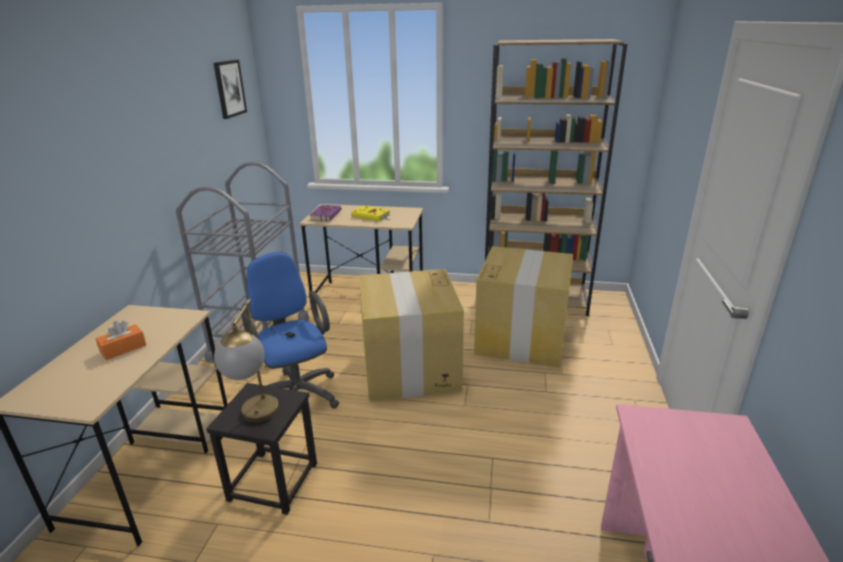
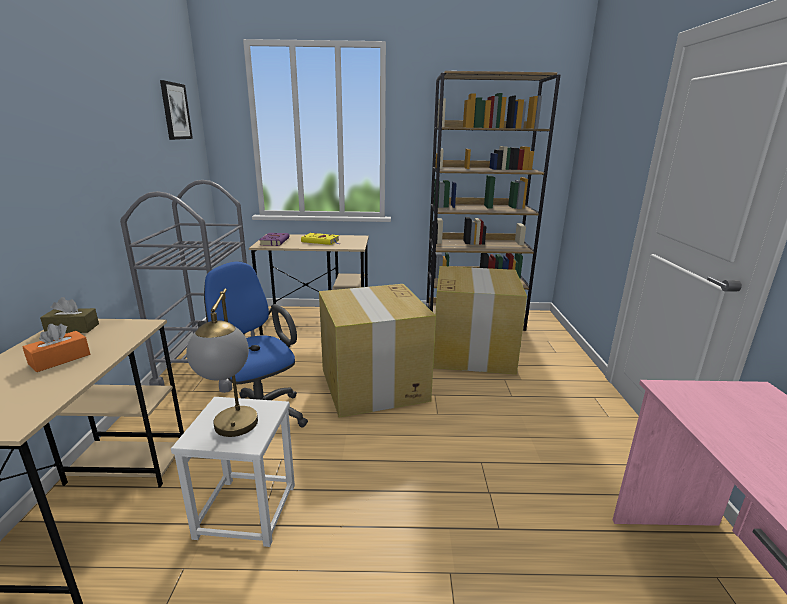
camera: 10 degrees left, 5 degrees down
black stool [206,383,317,515] -> white stool [171,397,295,547]
none -> brown tissue box [40,297,99,333]

